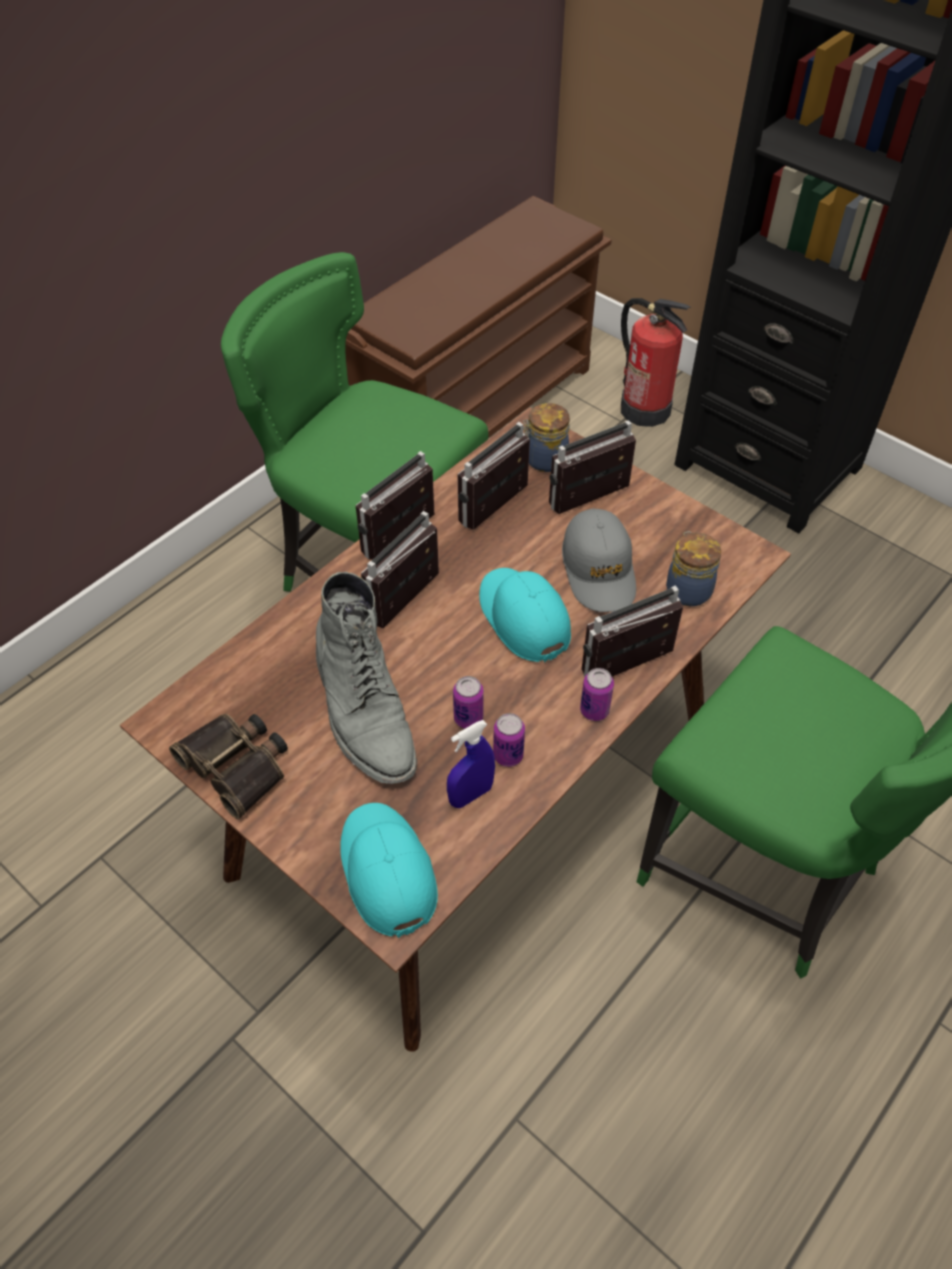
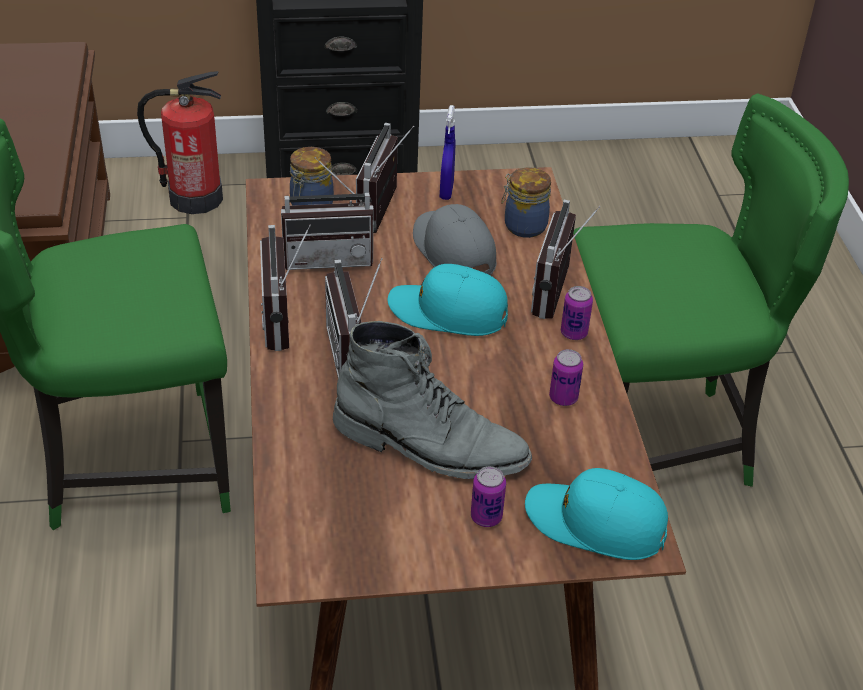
camera: 50 degrees left, 10 degrees down
binoculars [169,714,288,819] -> none
blue spray bottle [447,720,495,808] -> blue spray bottle moved to [440,105,455,200]
can [453,676,484,729] -> can moved to [471,466,506,527]
radio [458,422,530,530] -> radio turned 90 degrees counterclockwise [281,157,376,270]
grey cap [562,508,636,612] -> grey cap turned 150 degrees counterclockwise [413,204,497,275]

